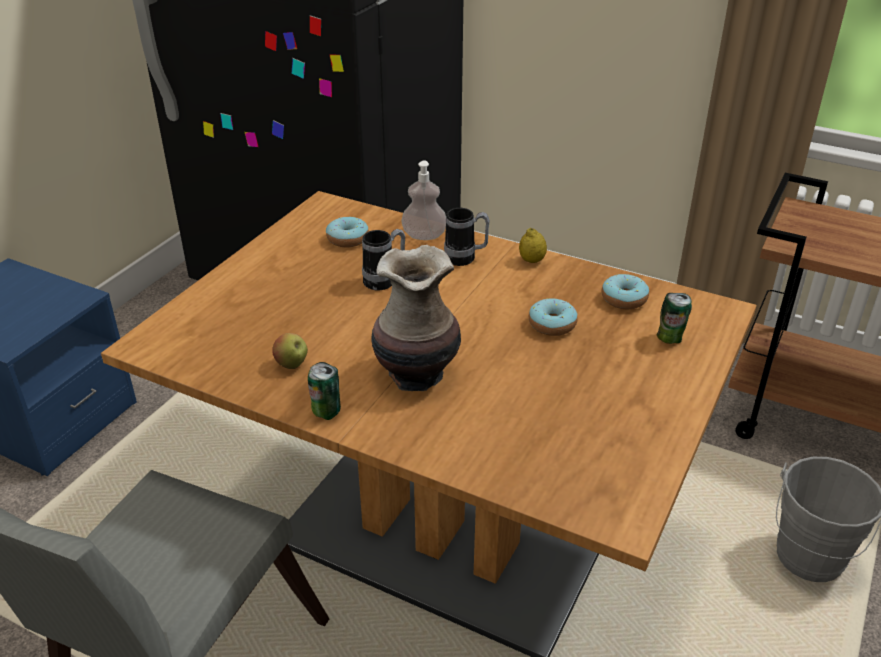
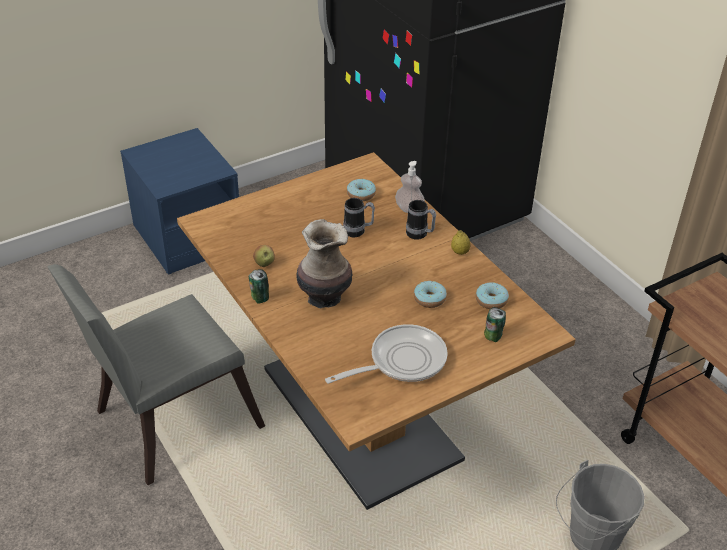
camera: 30 degrees right, 5 degrees up
none -> frying pan [325,324,448,384]

